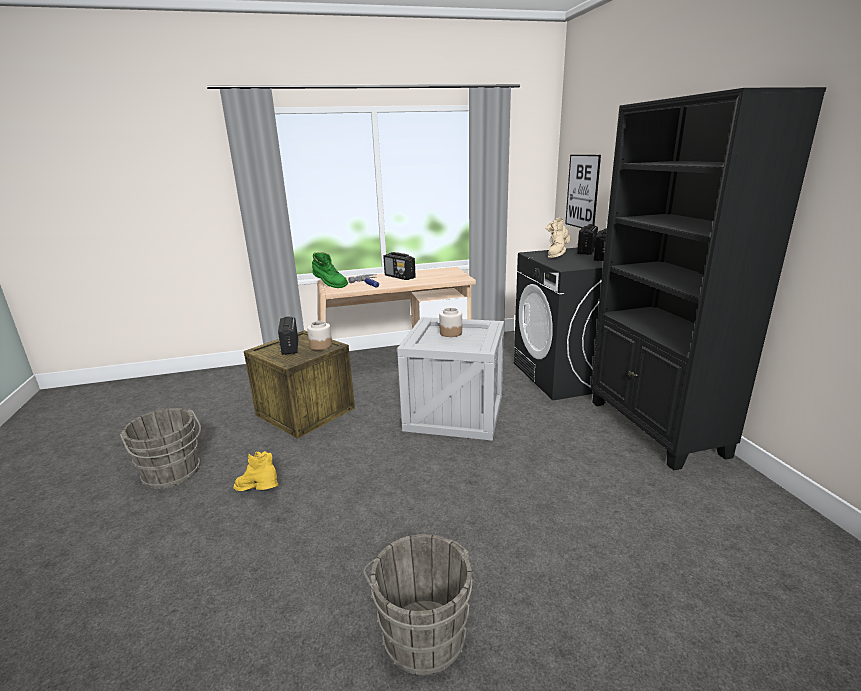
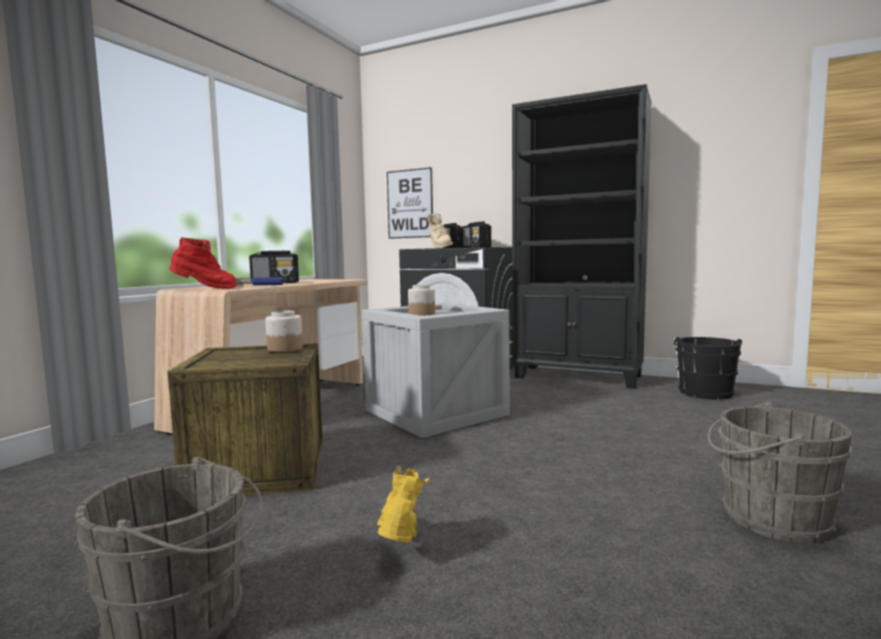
camera: 50 degrees left, 15 degrees down
yellow boot [234,451,279,491] -> yellow boot turned 105 degrees clockwise [377,466,431,543]
radio [278,316,298,355] -> none
green boot [312,252,348,288] -> red boot [169,237,237,289]
none -> black bucket [674,337,742,400]

